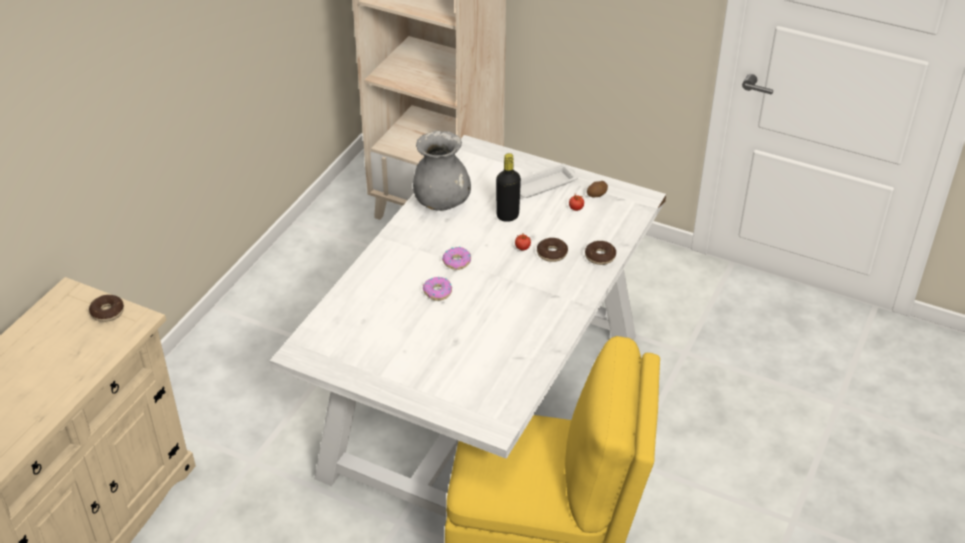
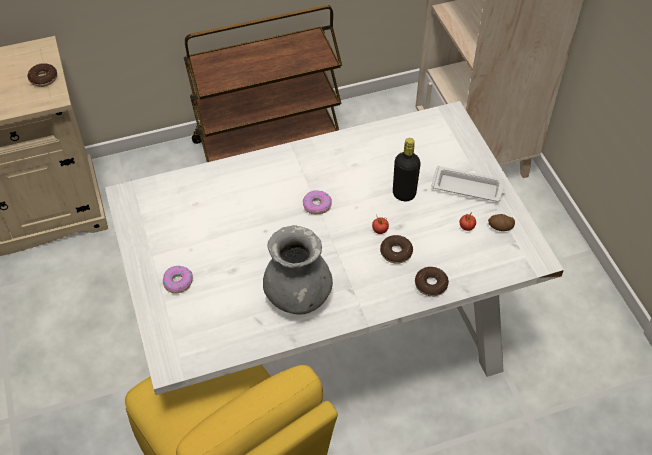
camera: 45 degrees right, 10 degrees up
grey vase [413,131,471,211] -> grey vase moved to [263,225,333,314]
donut [423,277,452,301] -> donut moved to [163,266,193,294]
none -> brown cart [184,5,342,162]

